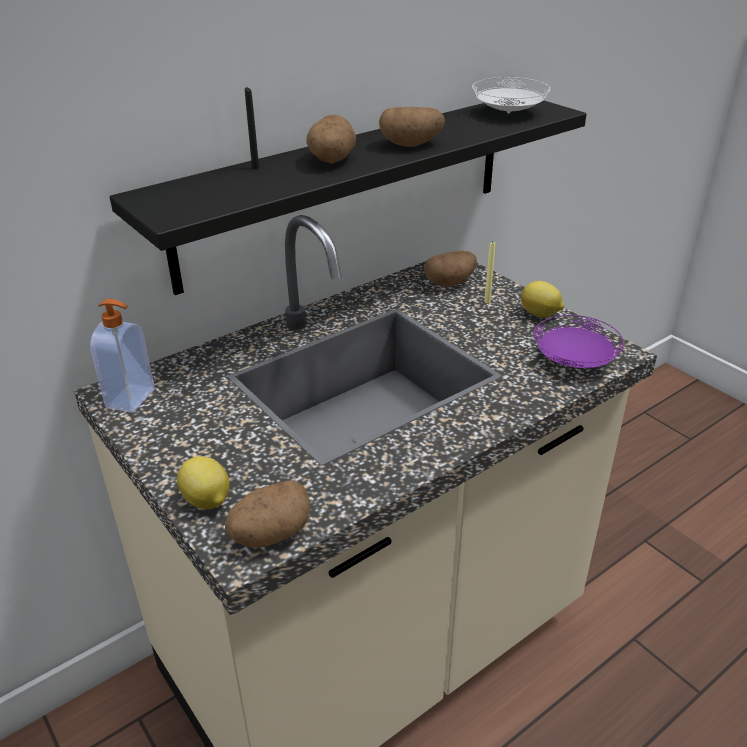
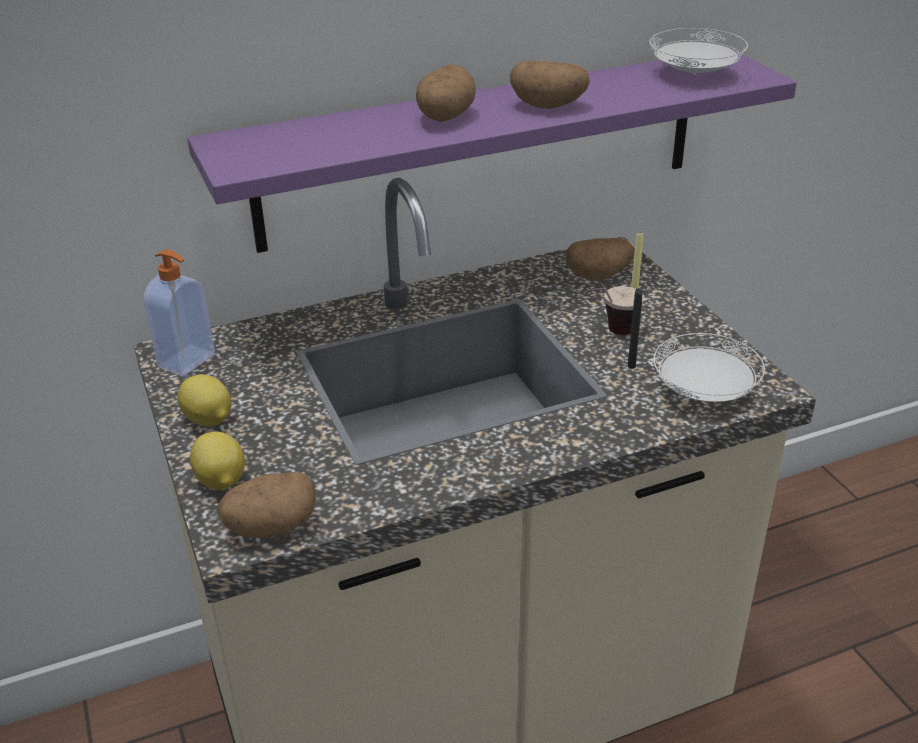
camera: 15 degrees right, 0 degrees up
black shelf [110,100,587,295] -> purple shelf [187,50,797,253]
black candle [245,88,259,169] -> black candle moved to [628,289,642,369]
lemon [521,281,564,317] -> lemon moved to [177,374,231,427]
purple plate [534,315,624,368] -> white plate [653,333,765,402]
none -> cup [587,286,644,335]

